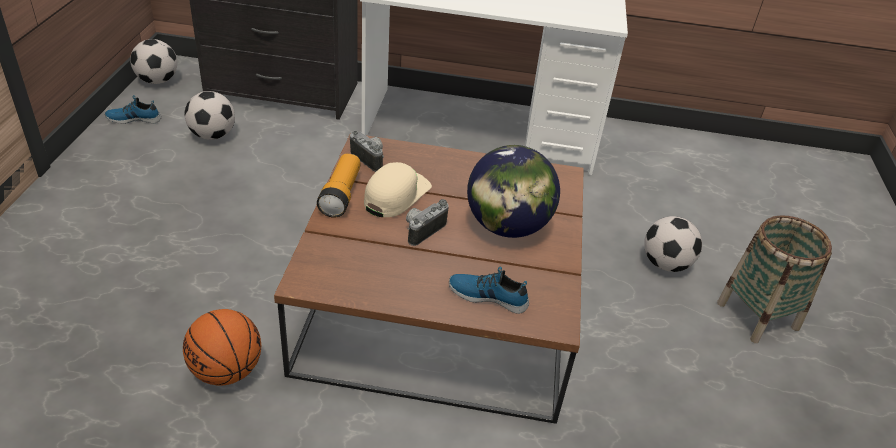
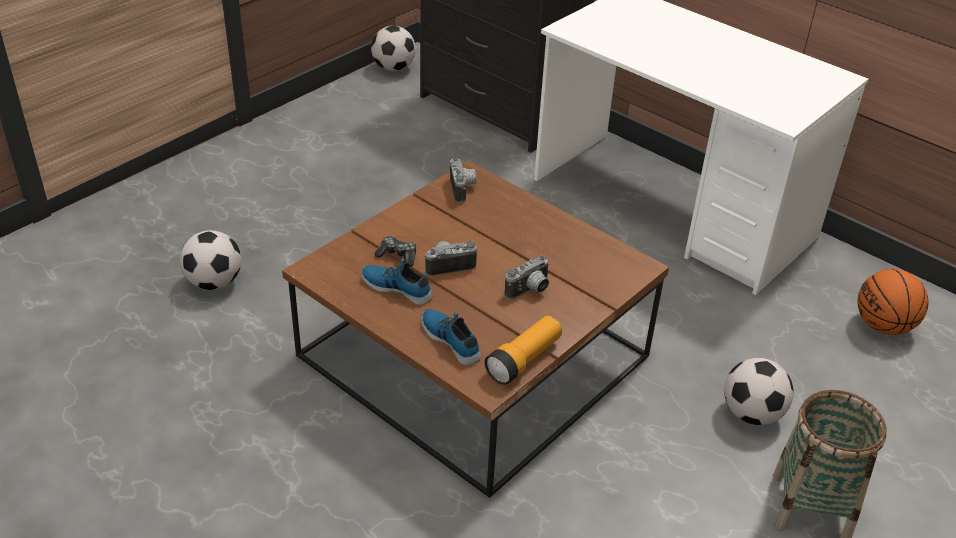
camera: 35 degrees right, 0 degrees up
shoe [105,95,161,124] -> shoe moved to [361,259,432,305]
basketball [183,309,261,386] -> basketball moved to [858,269,928,335]
football [184,91,235,140] -> football moved to [180,230,241,290]
flashlight [317,154,360,218] -> flashlight moved to [485,316,562,385]
beige cap [364,162,432,217] -> none
globe [467,145,560,238] -> camera [505,256,550,300]
none -> game controller [375,236,416,267]

